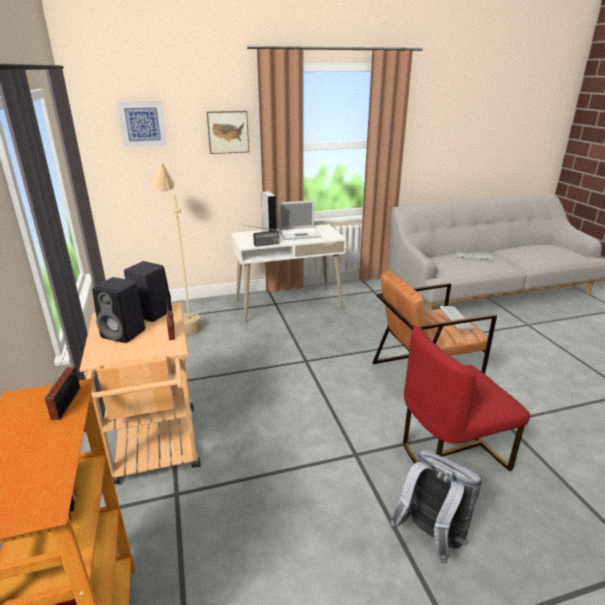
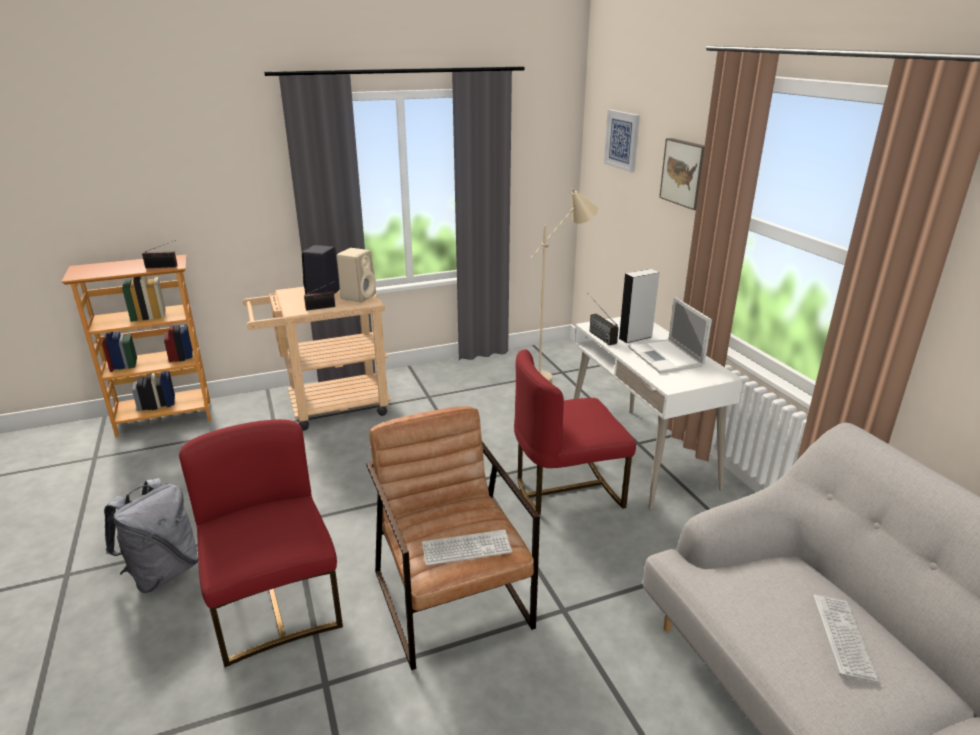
camera: 85 degrees right, 0 degrees up
black speaker [124,261,172,322] -> beige speaker [337,248,376,302]
none -> red chair [514,349,636,515]

